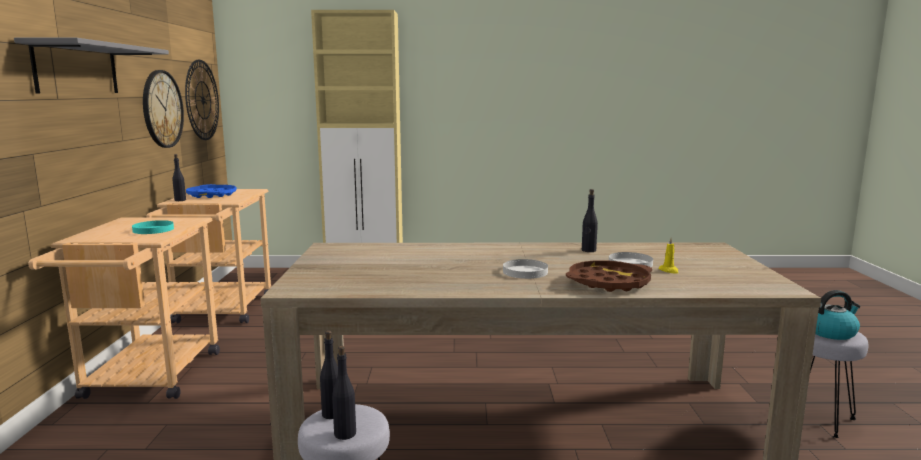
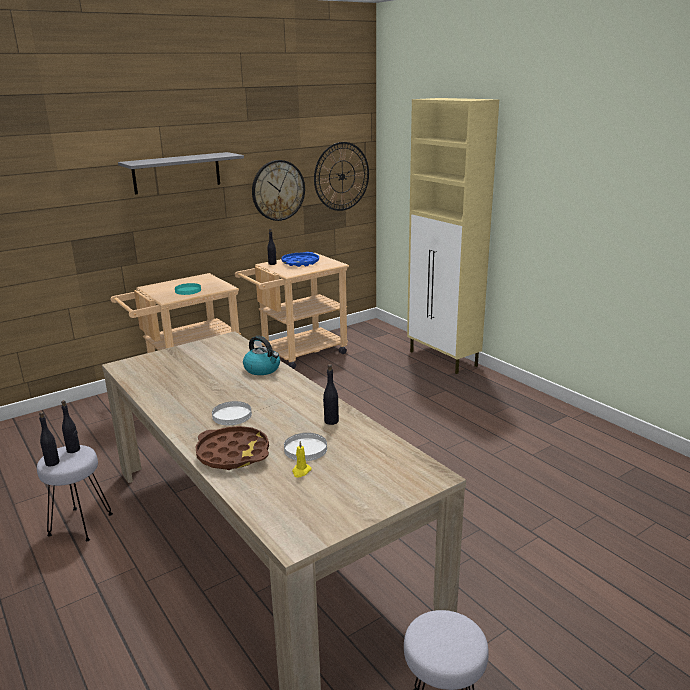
camera: 55 degrees right, 10 degrees up
kettle [815,290,860,340] -> kettle moved to [243,336,280,375]

